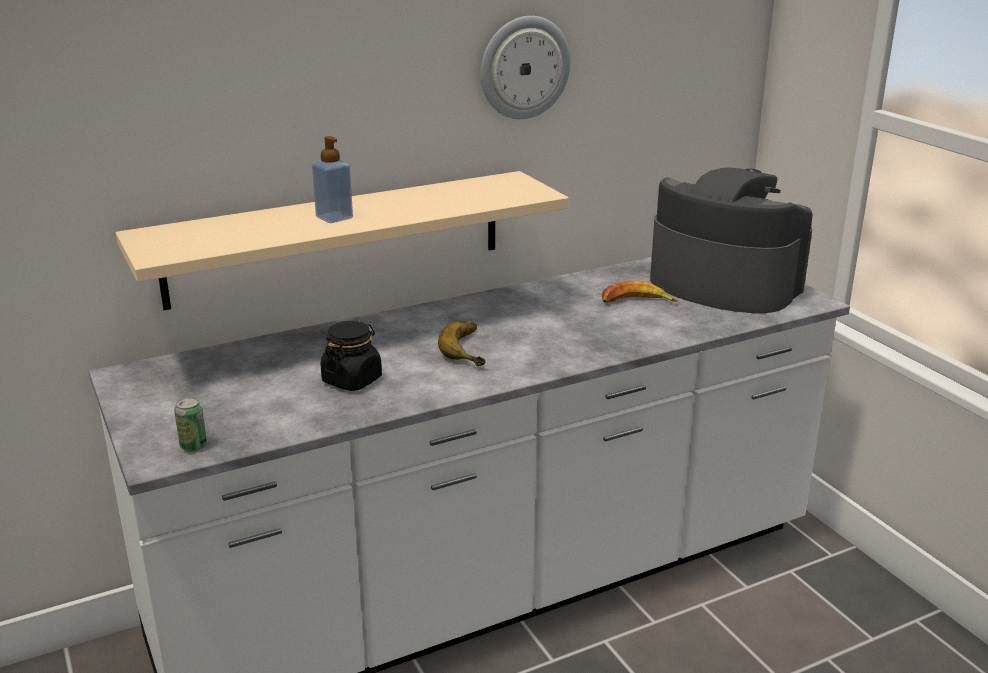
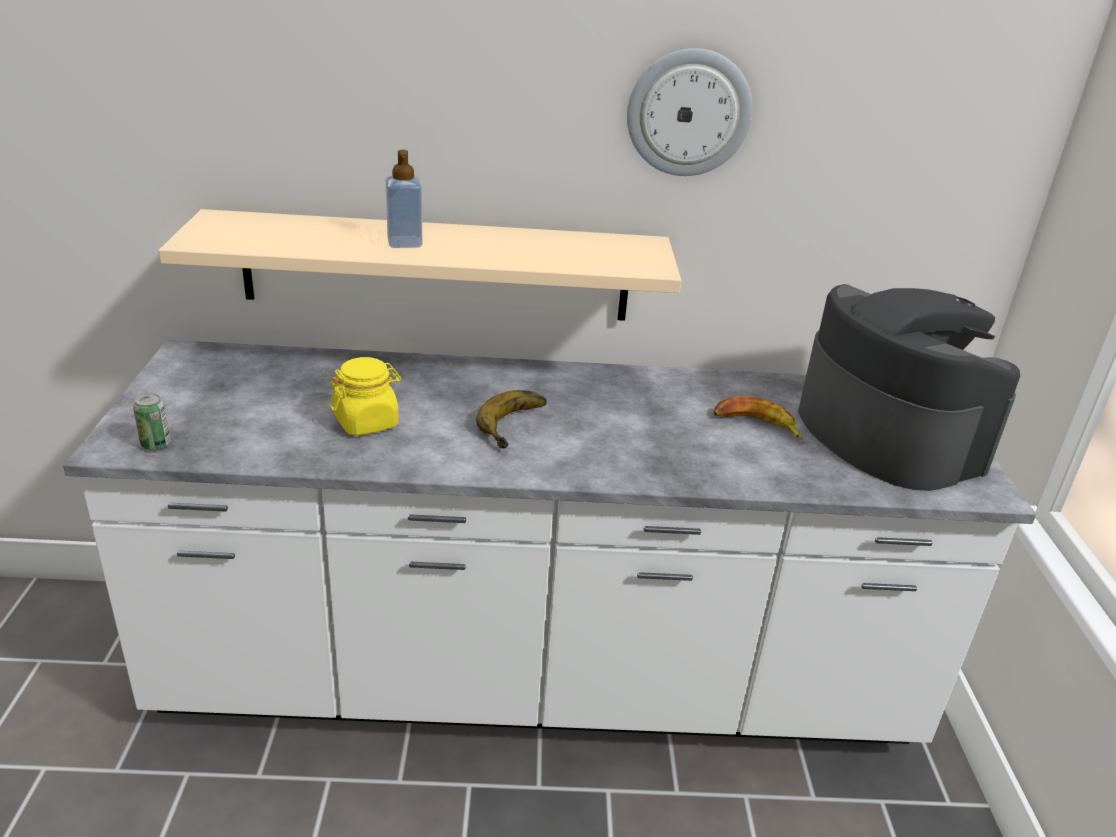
camera: 25 degrees right, 5 degrees up
black jar [321,321,382,391] -> yellow jar [329,357,401,436]

